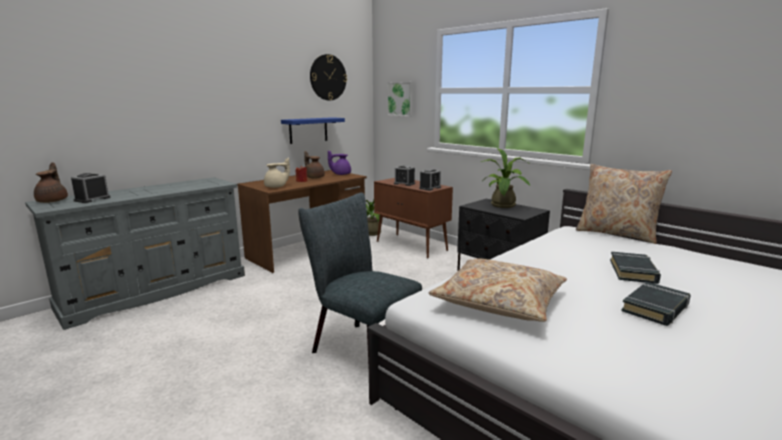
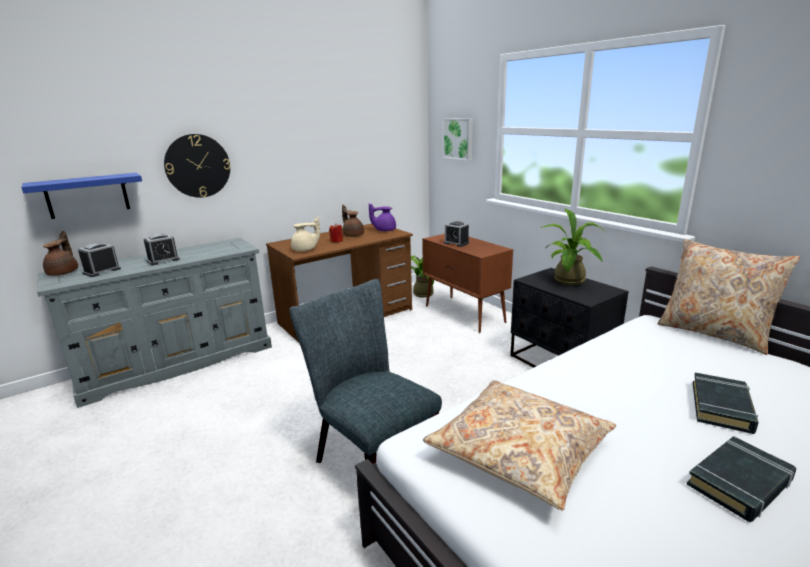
camera: 10 degrees right, 5 degrees up
blue shelf [281,117,345,144] -> blue shelf moved to [21,173,142,219]
wall clock [310,54,347,100] -> wall clock moved to [164,134,230,198]
alarm clock [419,169,441,191] -> alarm clock moved to [144,234,180,265]

